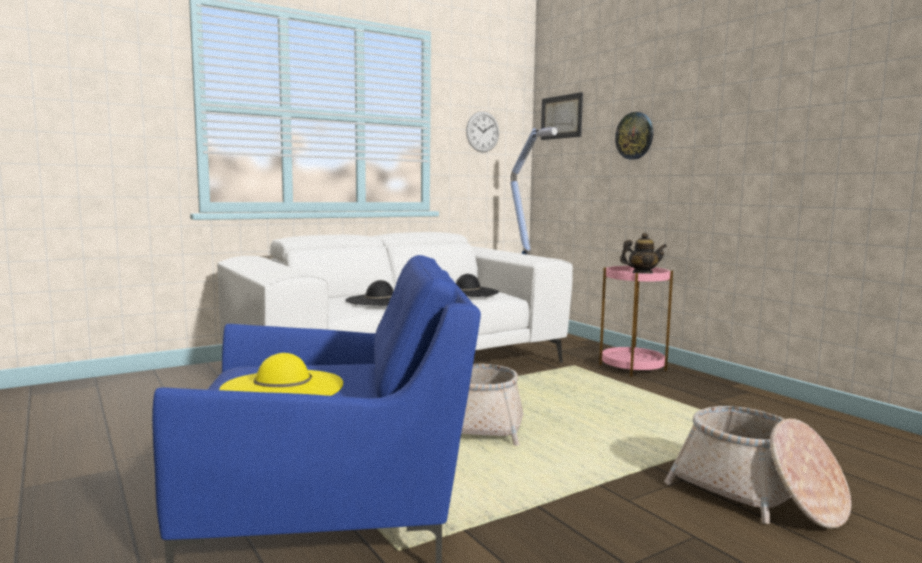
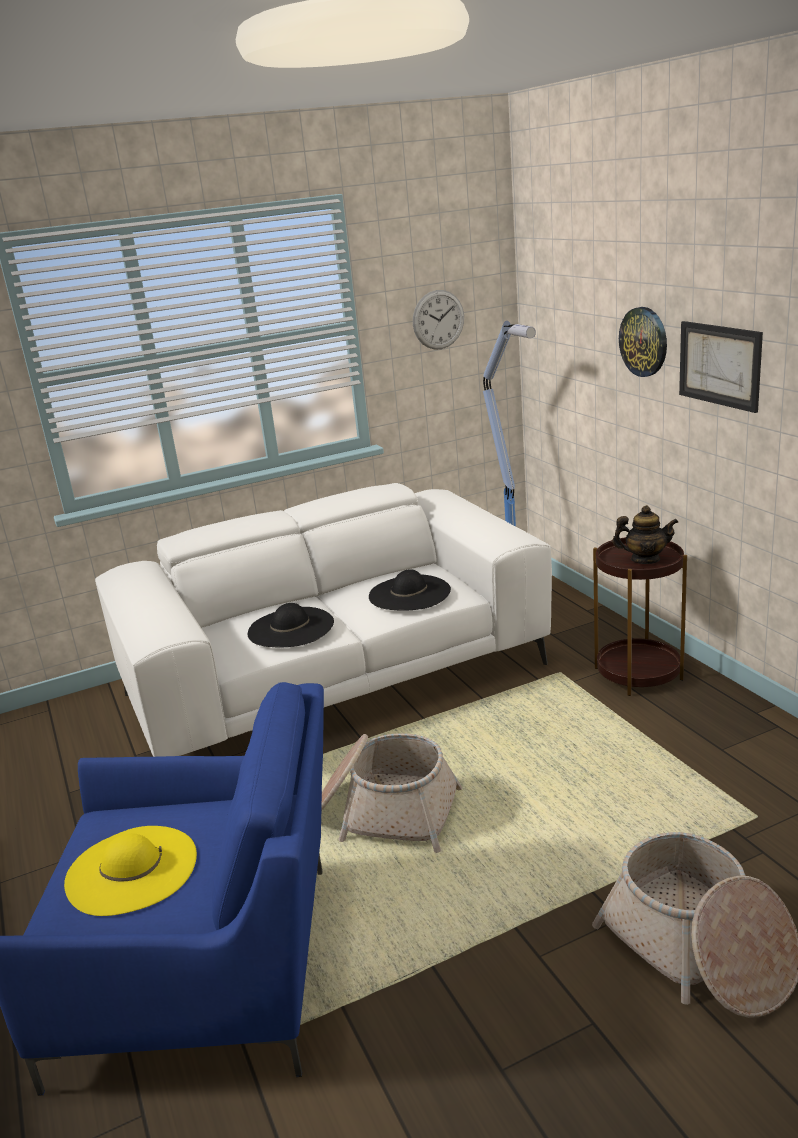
camera: 10 degrees right, 15 degrees up
picture [541,92,583,140] -> picture moved to [679,321,763,413]
pink side table [599,266,673,377] -> brown side table [593,537,687,696]

